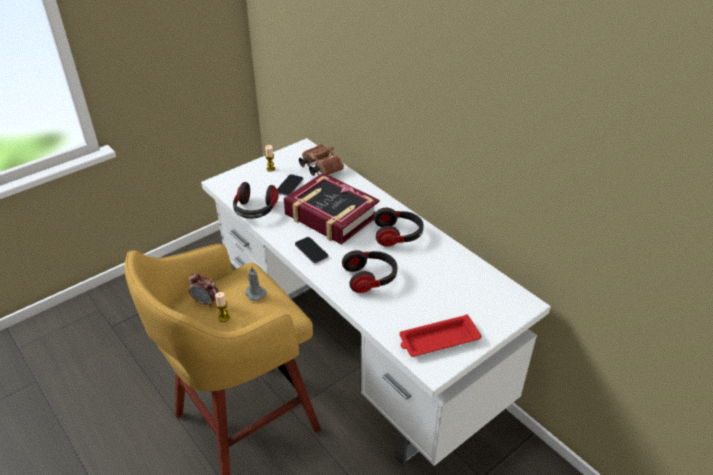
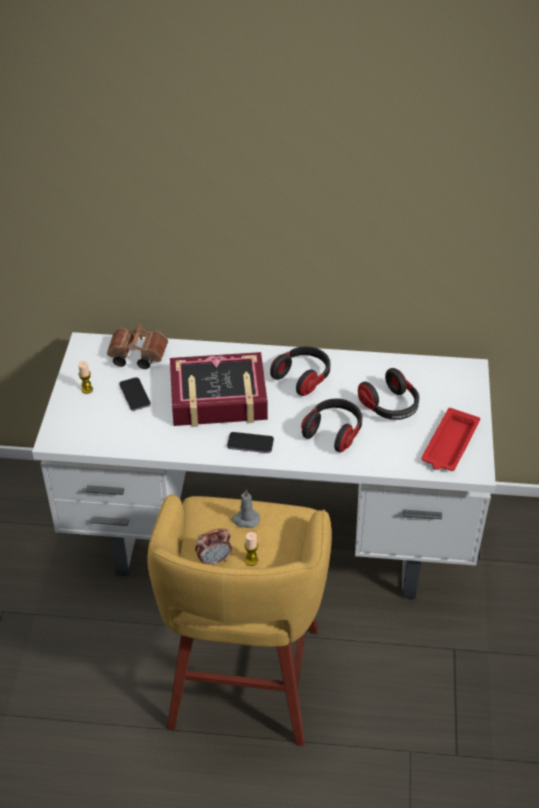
camera: 45 degrees left, 5 degrees up
headphones [233,182,279,219] -> headphones moved to [358,368,419,420]

